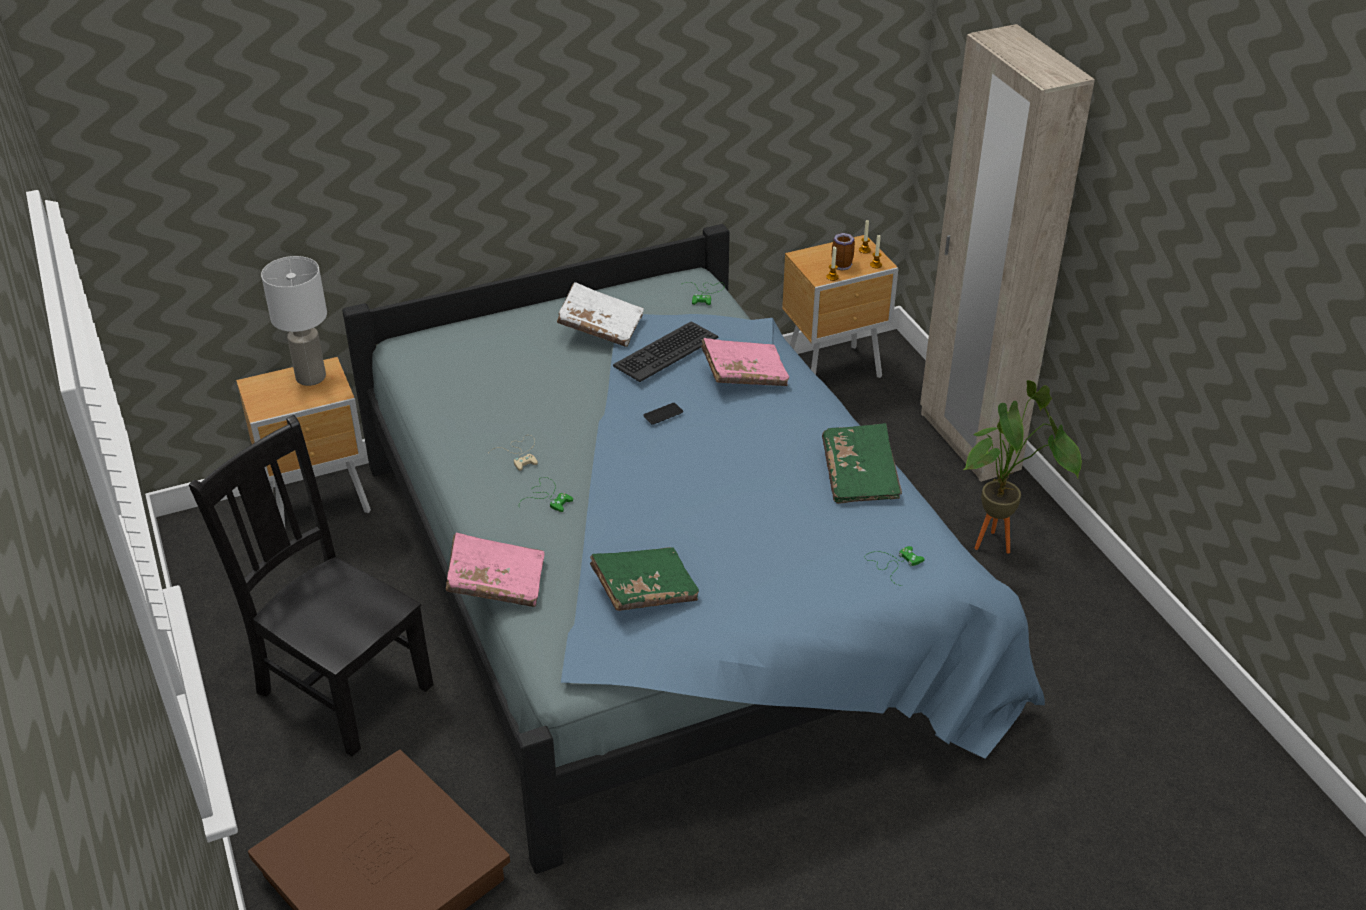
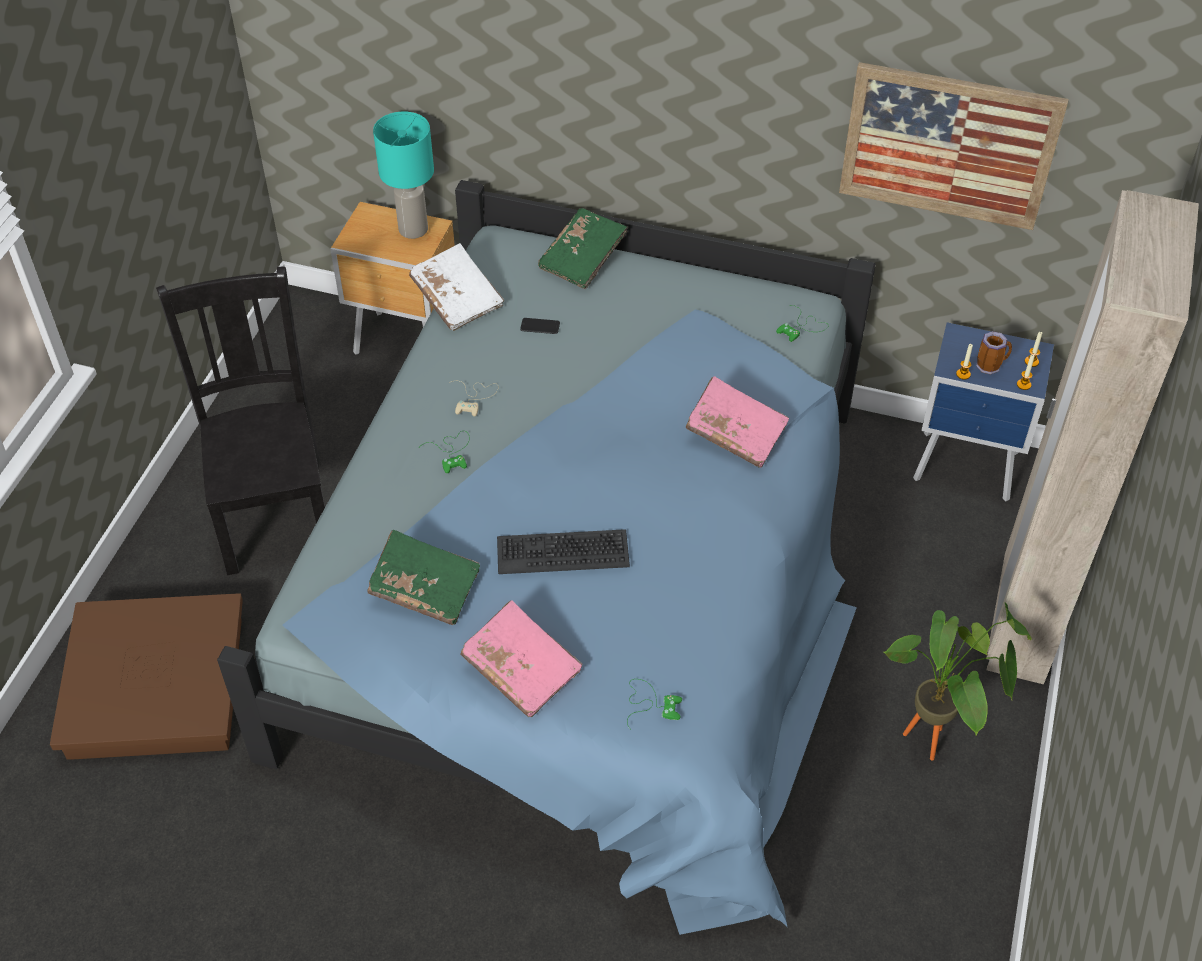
camera: 40 degrees right, 10 degrees up
white table lamp [261,256,327,386] -> turquoise table lamp [373,111,434,239]
pink book [446,533,544,607] -> pink book moved to [460,600,582,717]
white book [557,282,644,347] -> white book moved to [409,243,504,331]
keyboard [613,321,718,382] -> keyboard moved to [497,529,630,574]
phone [643,403,683,425] -> phone moved to [520,318,560,334]
brown nightstand [782,235,899,378] -> blue nightstand [913,322,1054,501]
green book [822,423,902,504] -> green book moved to [538,208,628,289]
none -> picture [839,62,1069,230]

